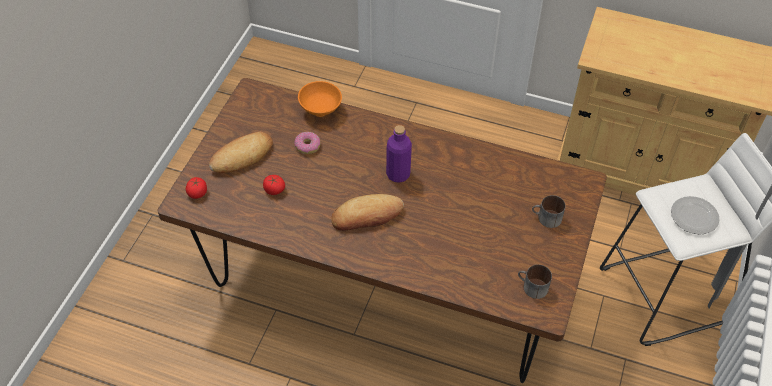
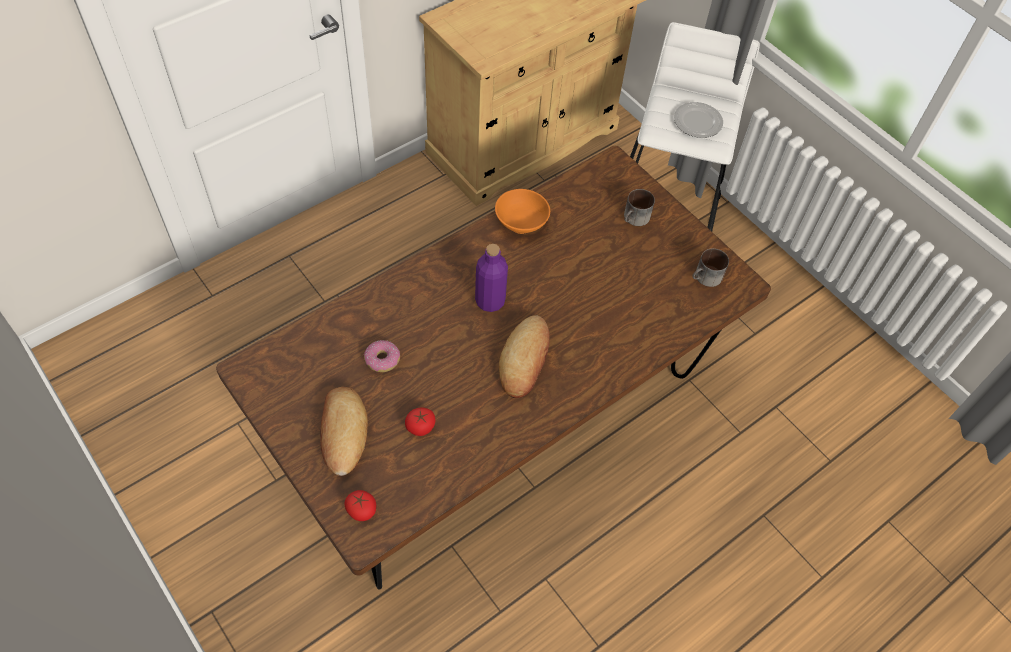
camera: 60 degrees left, 5 degrees up
orange bowl [298,81,342,117] -> orange bowl moved to [495,189,550,234]

